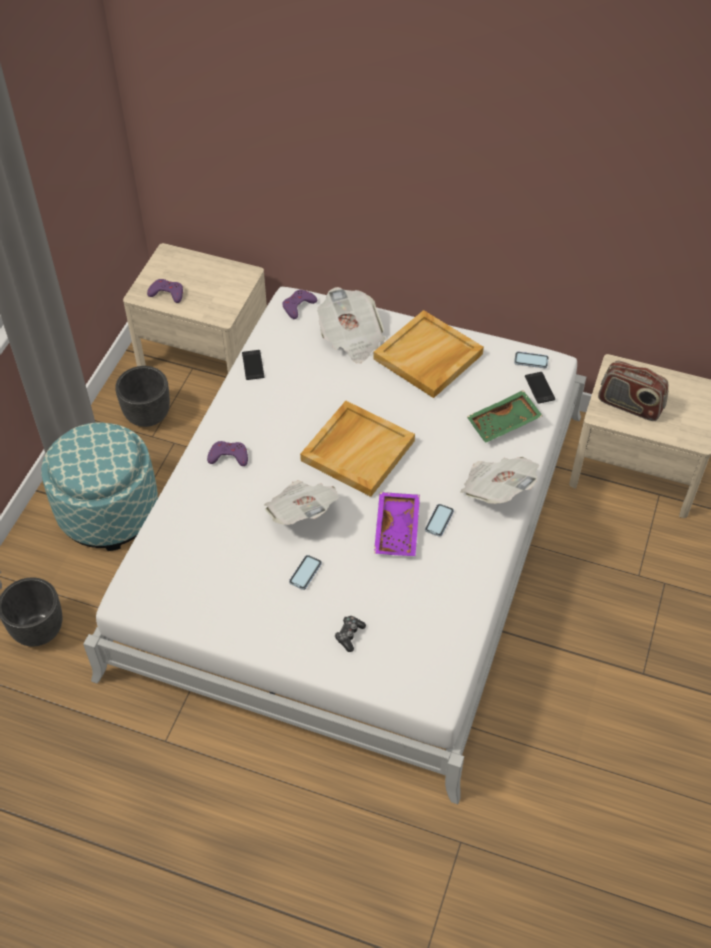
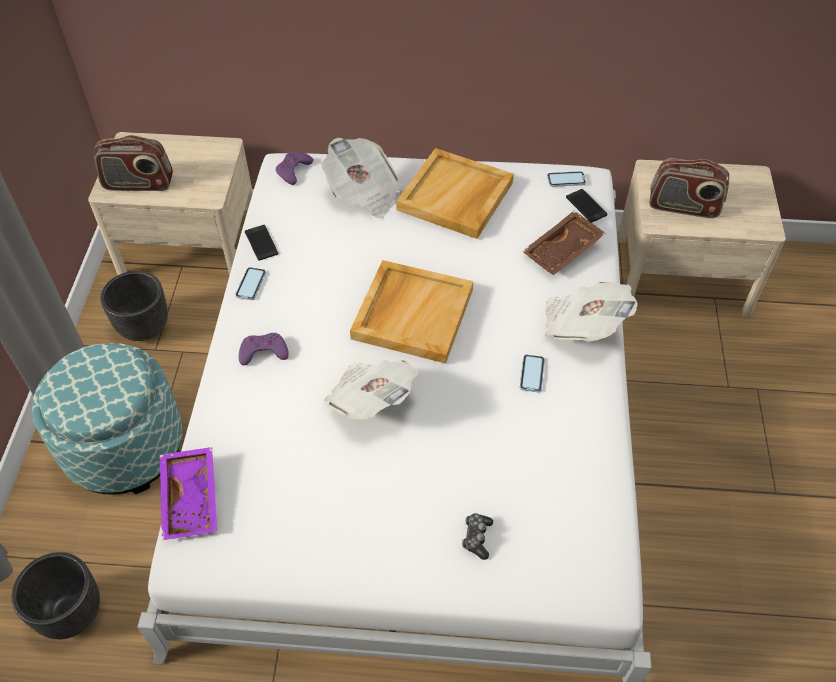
camera: 15 degrees left, 0 degrees up
purple game controller [147,279,183,303] -> radio [94,135,173,191]
phone [289,555,322,590] -> phone moved to [235,267,266,300]
purple tray [374,492,420,556] -> purple tray moved to [160,447,217,540]
green tray [467,390,543,443] -> brown tray [522,211,606,275]

